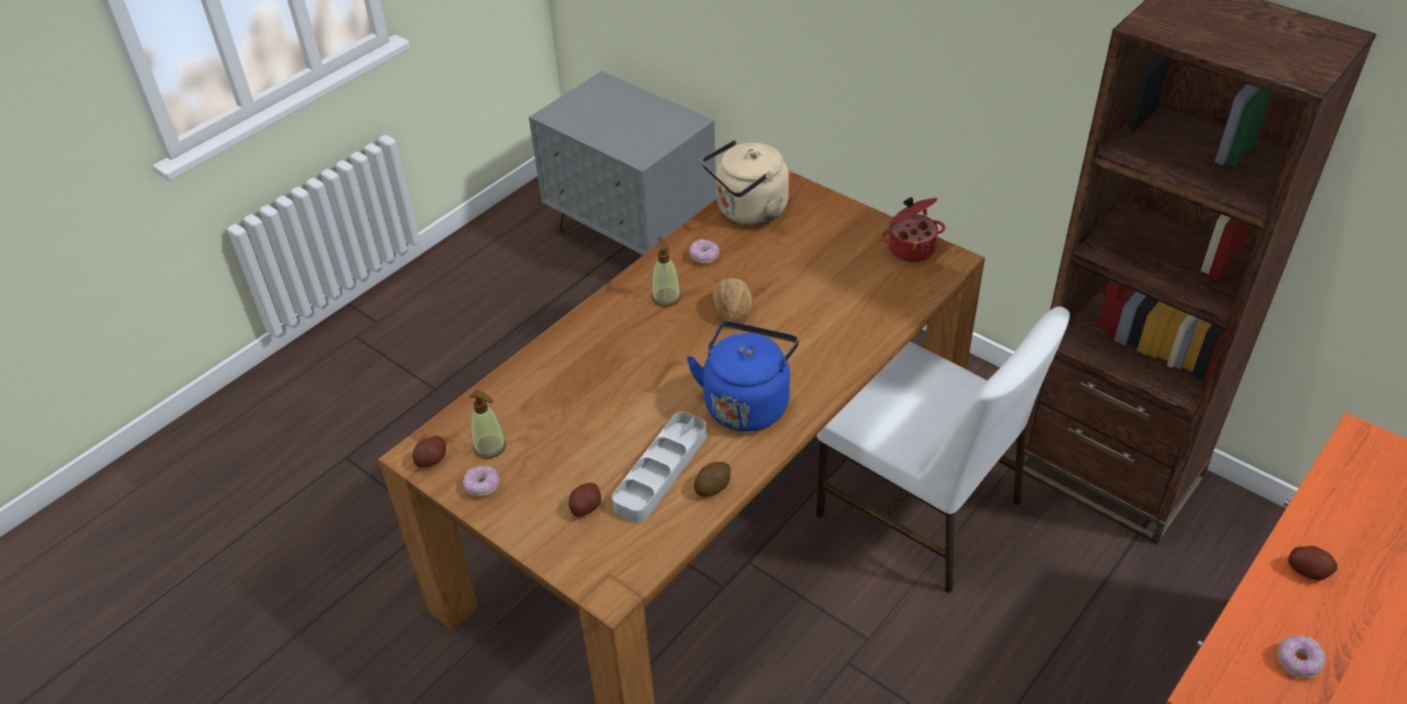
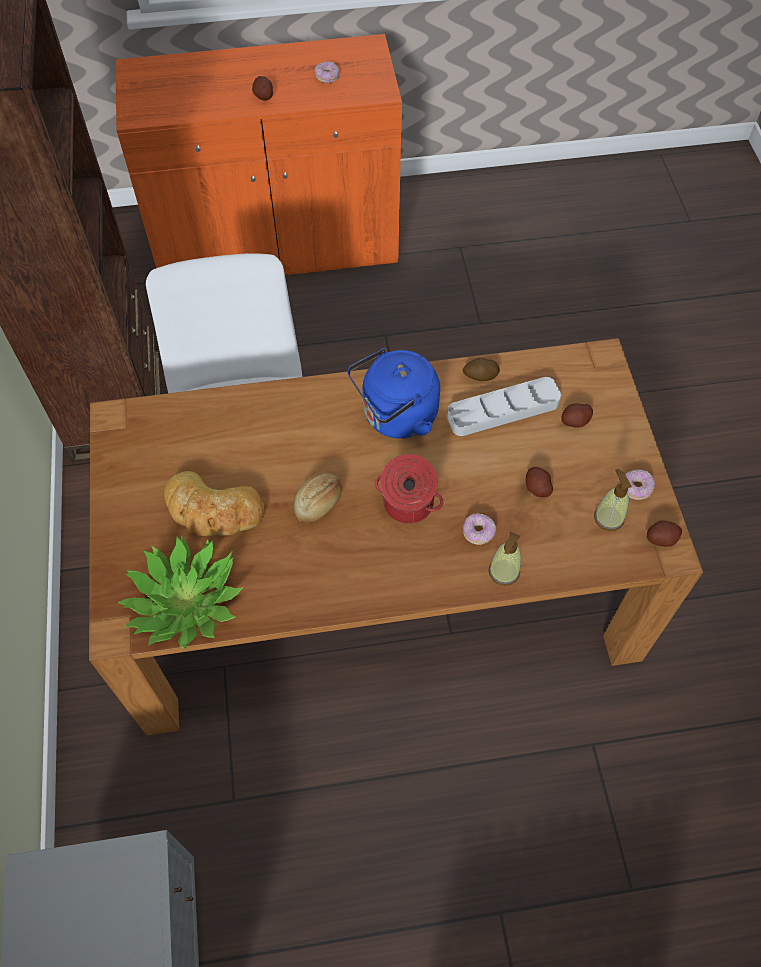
camera: 140 degrees left, 15 degrees up
soap dispenser [652,236,681,307] -> soap dispenser moved to [488,532,521,586]
donut [689,239,719,264] -> donut moved to [463,513,496,545]
beige kettle [702,140,789,225] -> potted plant [117,535,243,650]
cooking pot [881,197,945,262] -> cooking pot moved to [375,454,443,524]
none -> bread [164,471,264,536]
none -> potato [526,467,553,498]

